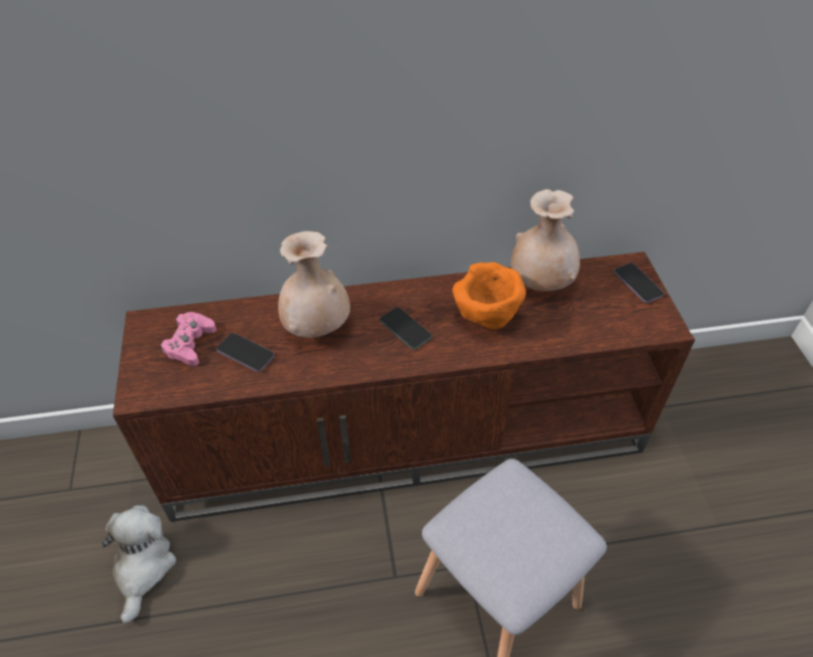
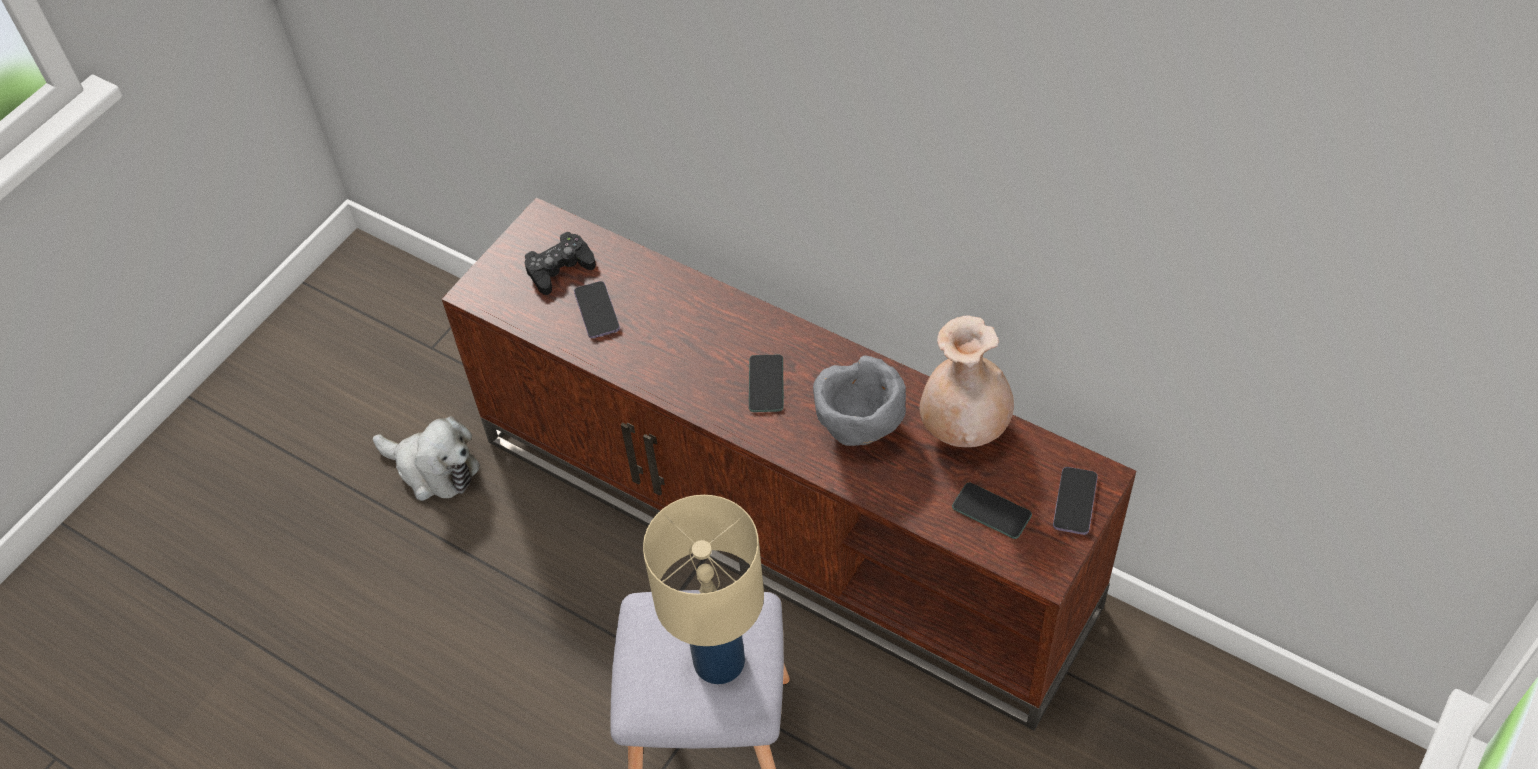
camera: 45 degrees right, 5 degrees up
plush toy [101,505,176,624] -> plush toy turned 75 degrees clockwise [373,416,480,501]
pink game controller [161,312,217,366] -> black game controller [525,232,596,295]
beige vase [278,231,350,338] -> none
orange bowl [452,262,526,329] -> grey bowl [813,355,906,446]
none -> beige table lamp [643,495,764,684]
none -> phone [952,483,1032,539]

